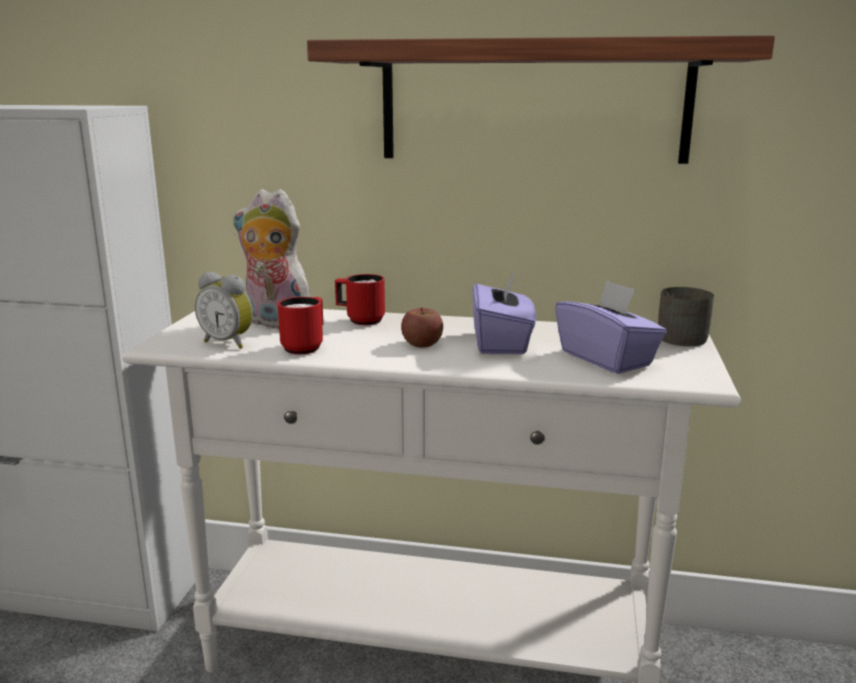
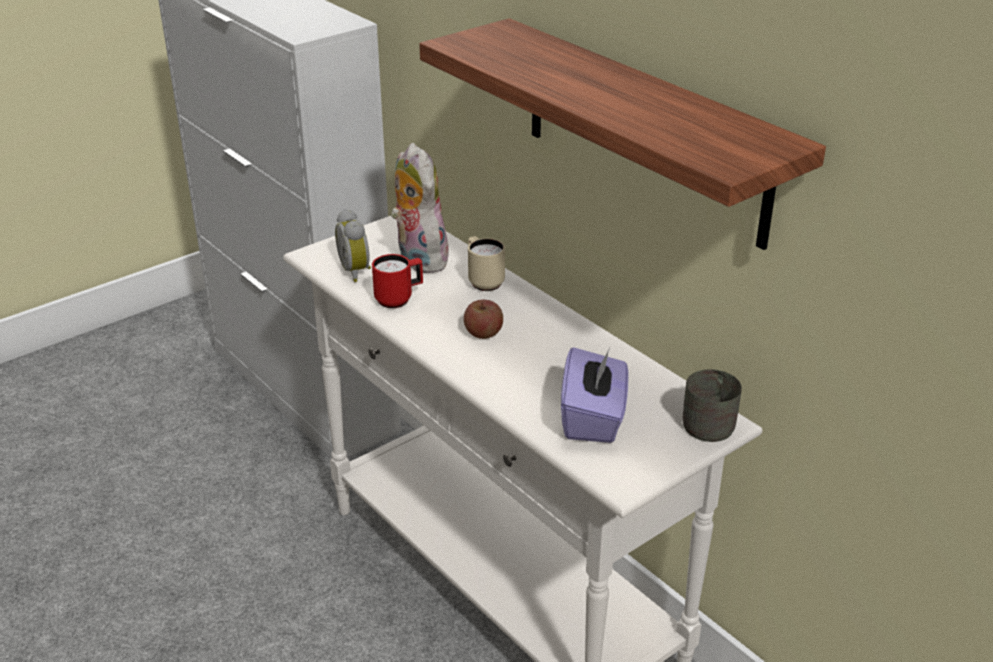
camera: 40 degrees right, 15 degrees up
red mug [335,274,385,325] -> beige mug [468,236,505,291]
purple tissue box [472,270,536,354] -> none

